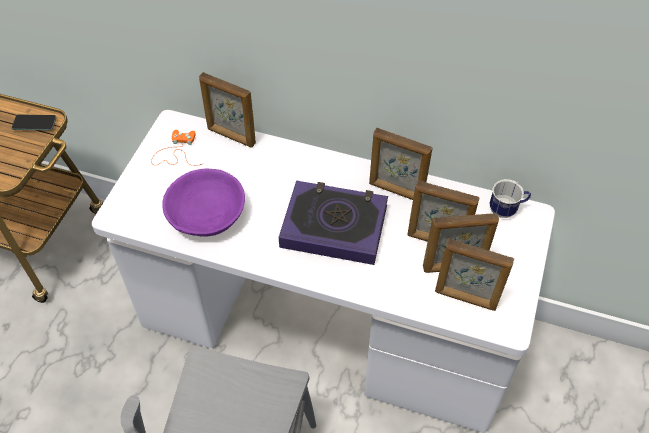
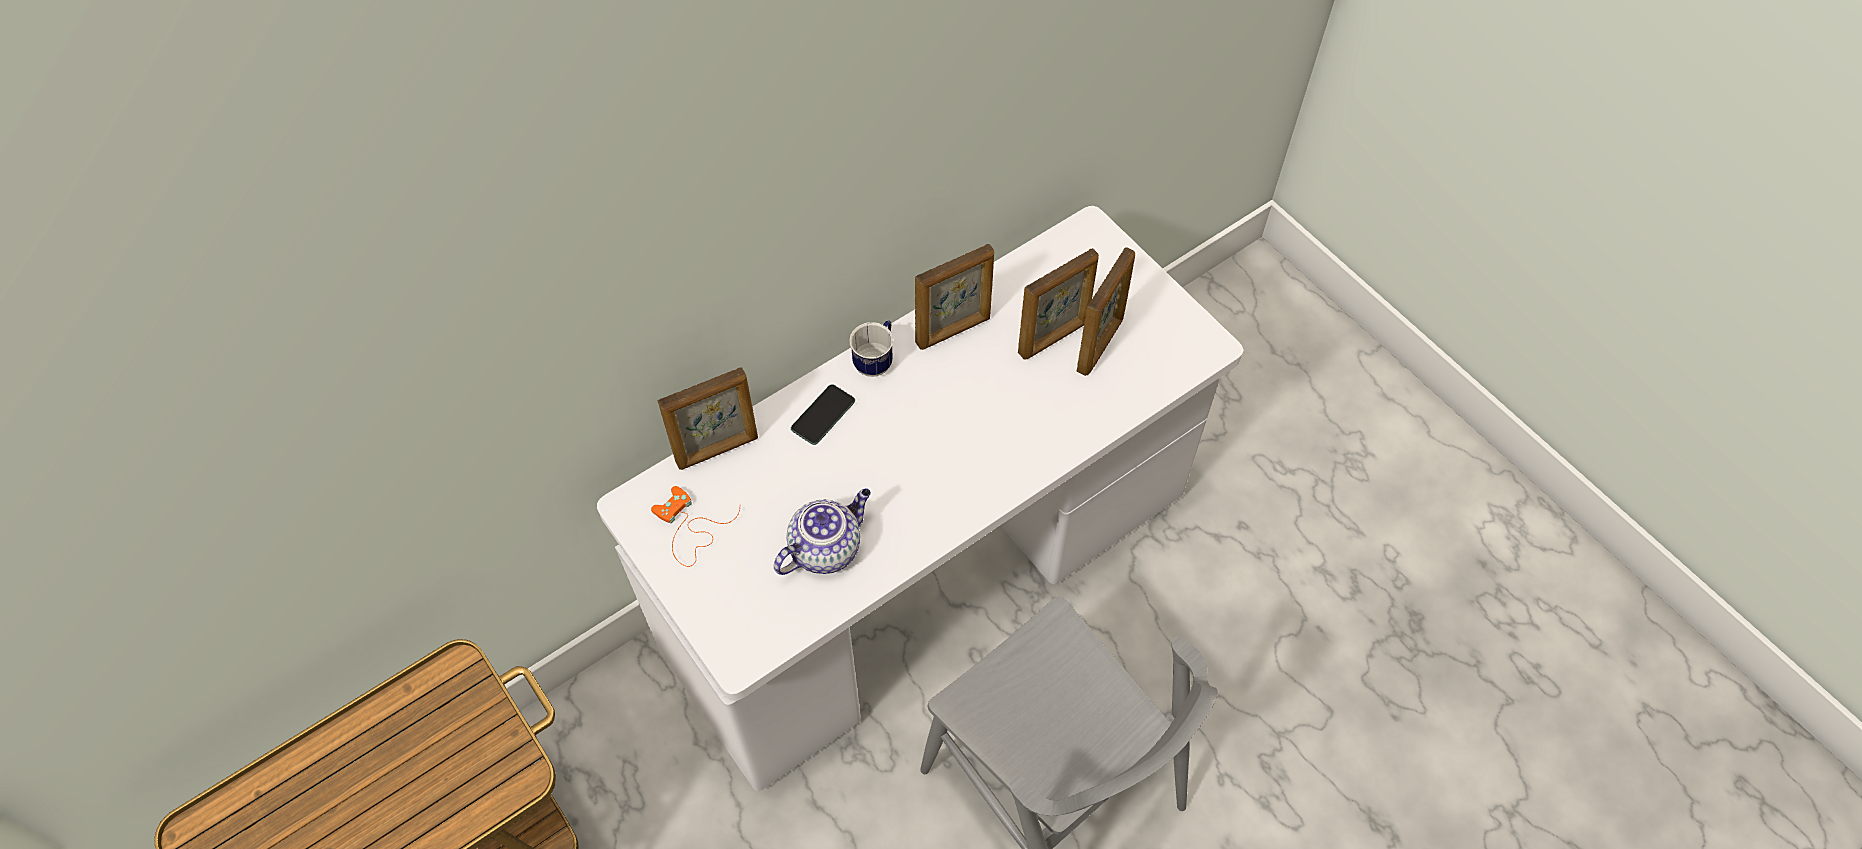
camera: 55 degrees left, 5 degrees up
phone [12,114,57,131] -> phone moved to [791,384,855,445]
purple bowl [162,169,245,237] -> teapot [774,488,871,575]
book [279,180,388,265] -> none
picture frame [435,238,514,311] -> none
mug [490,179,531,218] -> mug moved to [850,320,893,377]

